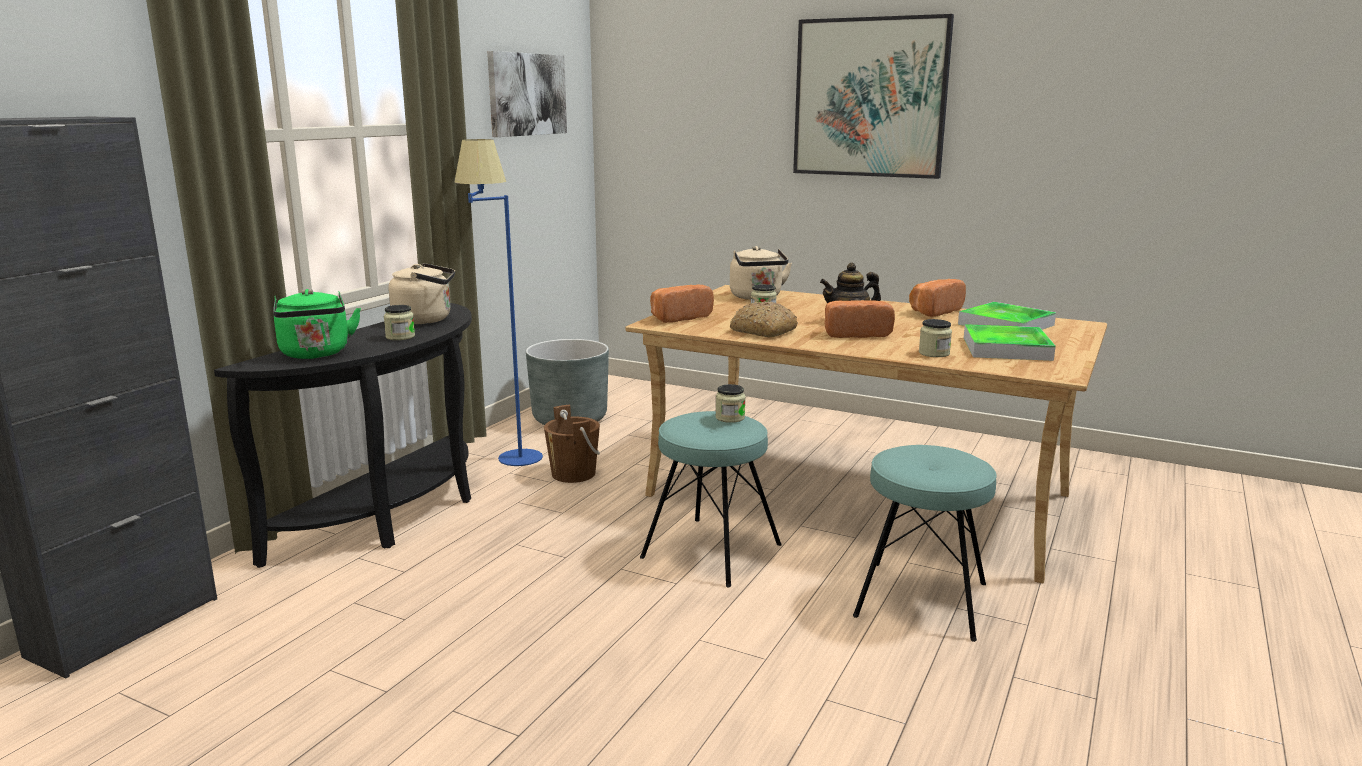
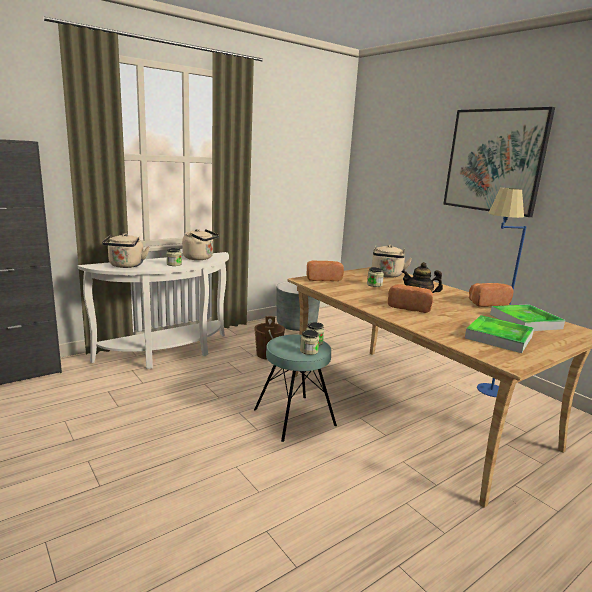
camera: 25 degrees right, 0 degrees up
black console table [214,303,472,568] -> white console table [78,252,229,369]
green kettle [273,289,361,359] -> beige kettle [102,233,150,268]
blue floor lamp [454,139,543,466] -> blue floor lamp moved to [477,188,527,397]
picture [487,51,567,137] -> none
bread [730,301,798,337] -> none
turquoise stool [853,445,997,642] -> none
jar [919,319,952,357] -> jar moved to [300,330,319,355]

